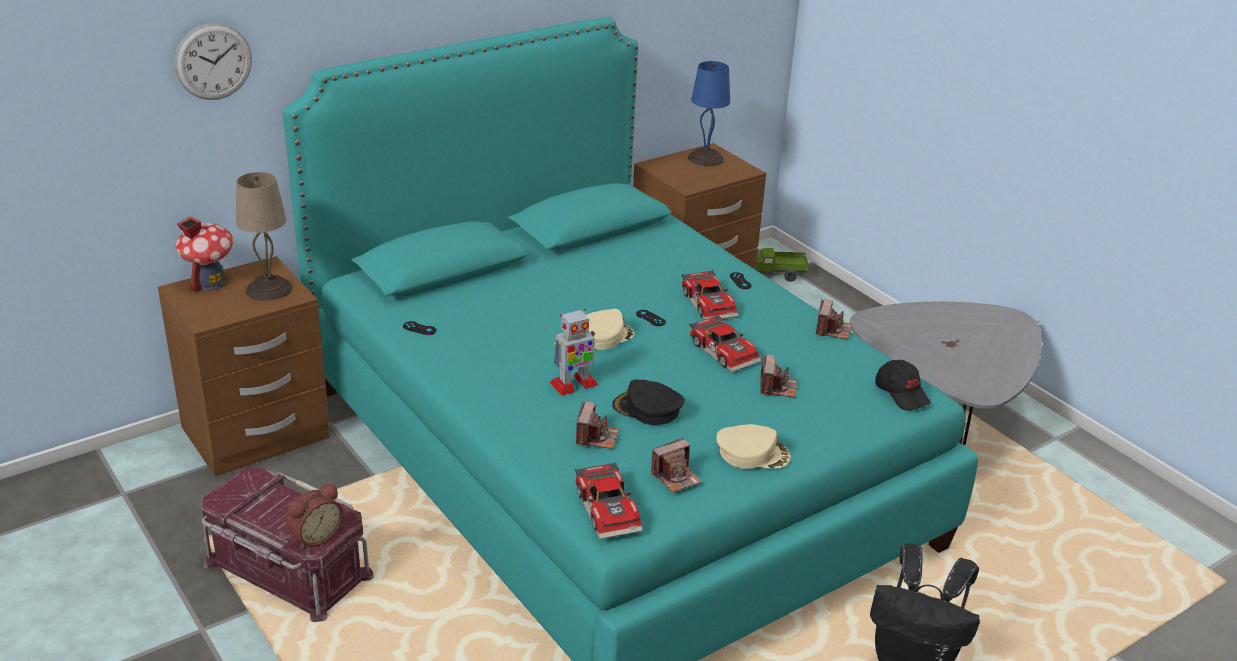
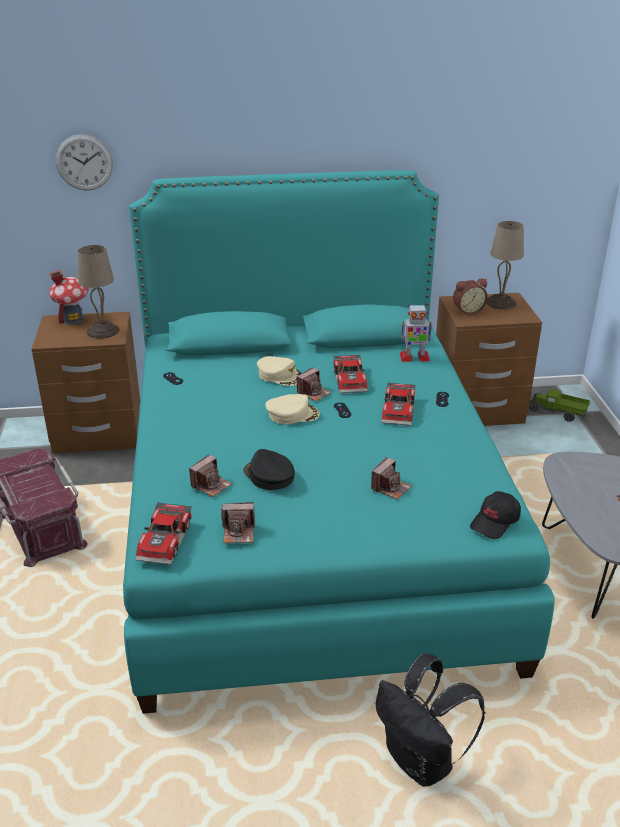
camera: 30 degrees right, 0 degrees up
alarm clock [286,483,343,549] -> alarm clock moved to [453,278,488,315]
toy robot [550,308,598,396] -> toy robot moved to [400,305,432,362]
blue table lamp [688,61,730,166] -> beige table lamp [486,221,524,309]
toy car [689,314,761,372] -> toy car moved to [333,354,368,393]
beige cap [717,424,791,469] -> beige cap moved to [257,356,302,386]
camera [816,299,852,339] -> camera moved to [297,367,332,401]
black cap [875,360,931,411] -> black cap turned 45 degrees clockwise [470,491,521,539]

